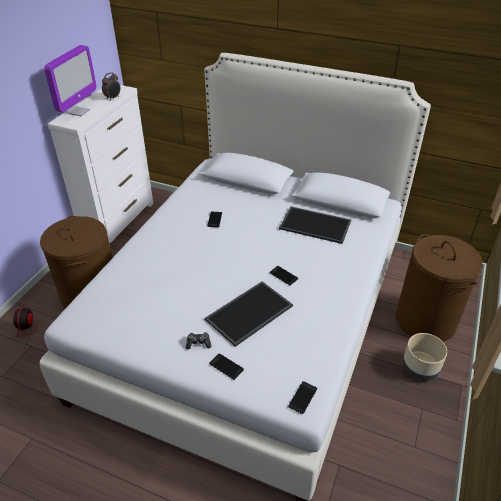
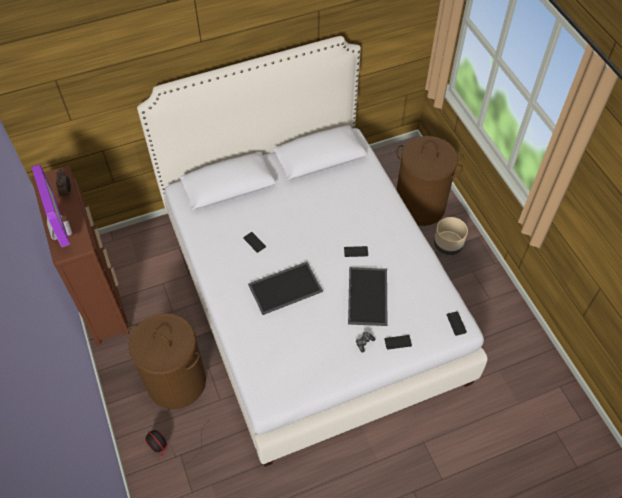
camera: 45 degrees left, 15 degrees up
white dresser [48,85,153,249] -> brown dresser [31,165,130,346]
tray [279,206,351,244] -> tray moved to [248,262,323,315]

